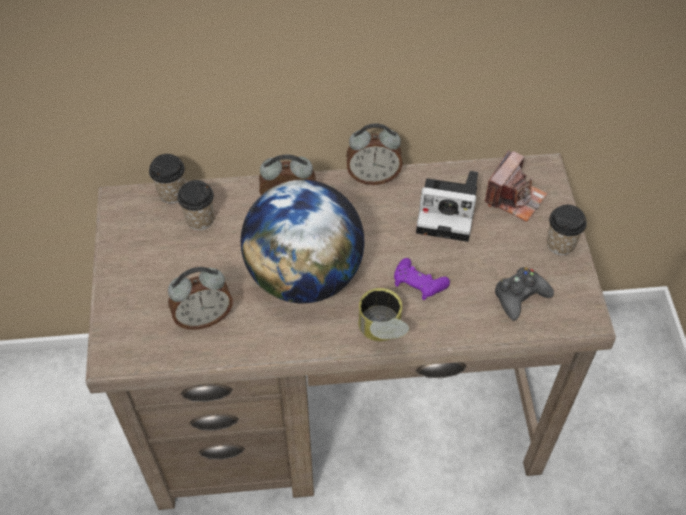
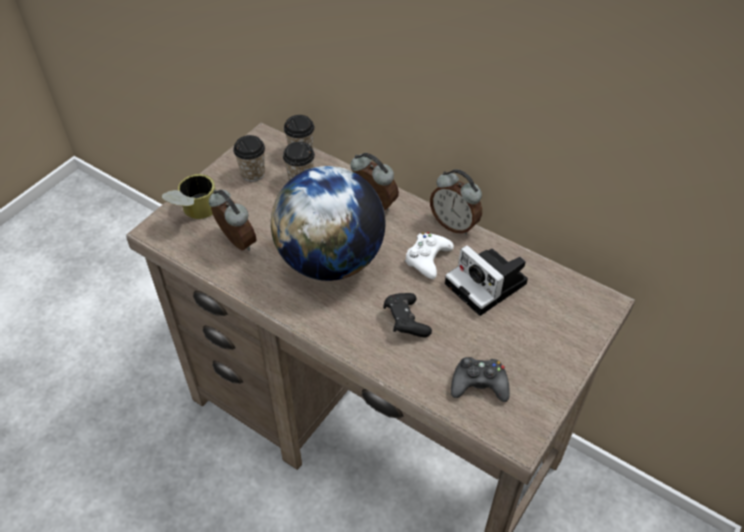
camera: 40 degrees right, 5 degrees down
alarm clock [168,267,233,330] -> alarm clock turned 150 degrees counterclockwise [209,190,257,251]
can [359,288,410,342] -> can moved to [162,174,216,219]
purple game controller [394,258,450,300] -> black game controller [383,293,432,338]
camera [485,150,548,222] -> none
cup [547,205,587,255] -> cup moved to [233,135,265,182]
none -> white game controller [405,232,454,279]

